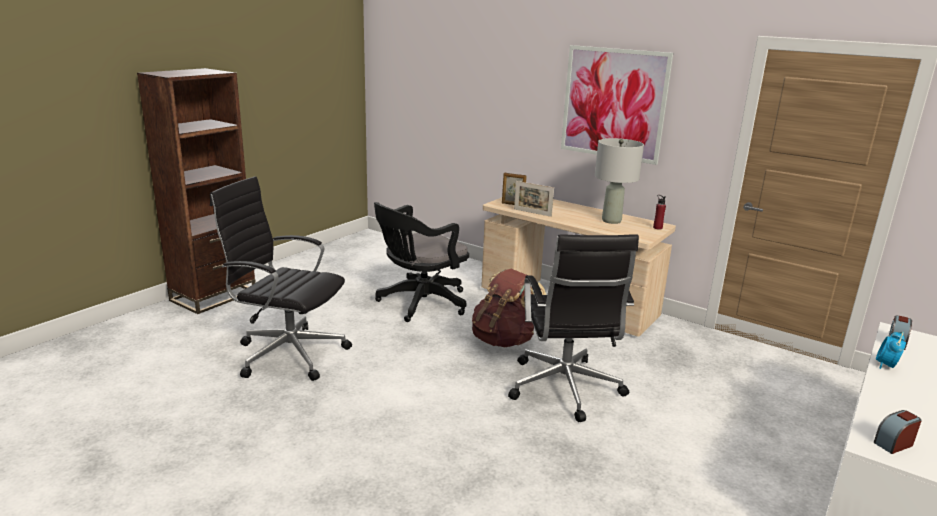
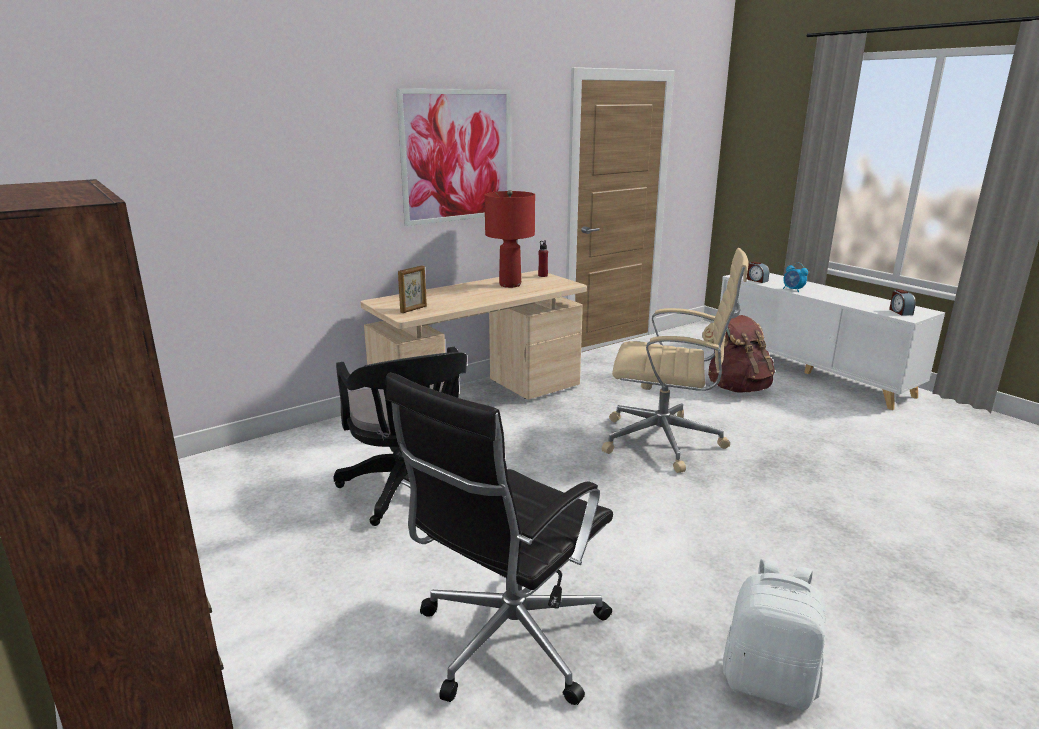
camera: 70 degrees left, 0 degrees up
brown backpack [472,269,546,347] -> brown backpack moved to [702,315,775,393]
black office chair [508,234,639,422] -> beige office chair [602,248,749,473]
picture frame [514,181,554,217] -> none
grey table lamp [595,138,644,224] -> red table lamp [484,190,535,288]
none -> white backpack [723,559,826,710]

